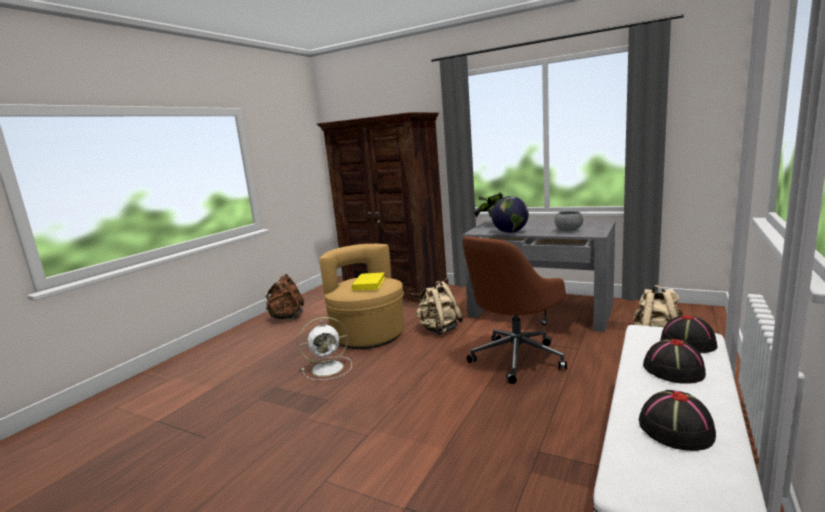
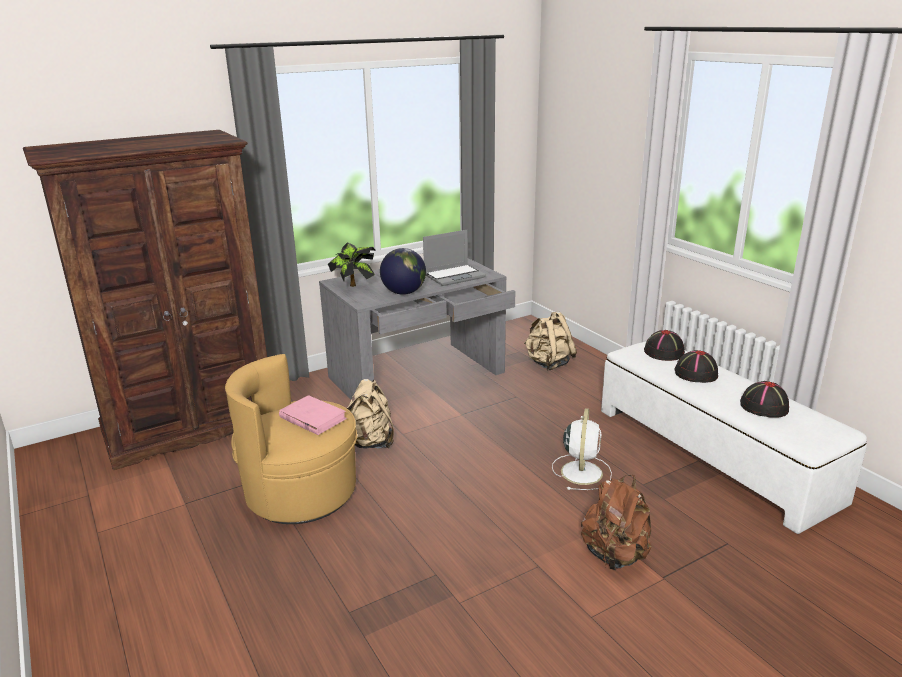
camera: 60 degrees left, 10 degrees up
brown backpack [265,274,304,319] -> brown backpack moved to [581,475,651,570]
white fan [299,317,352,380] -> white fan moved to [552,408,612,490]
yellow book [351,273,386,291] -> pink book [279,395,347,435]
brown office chair [462,236,567,384] -> none
grey bowl [555,211,583,232] -> laptop [423,230,486,286]

